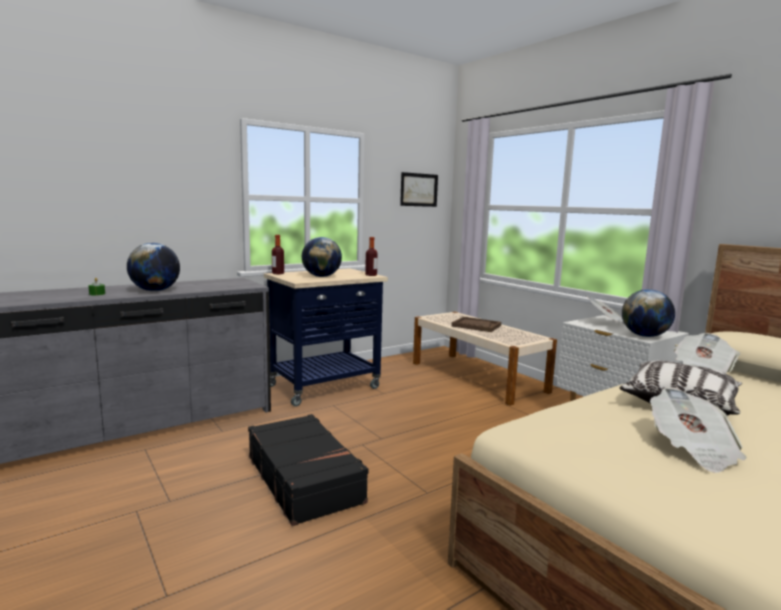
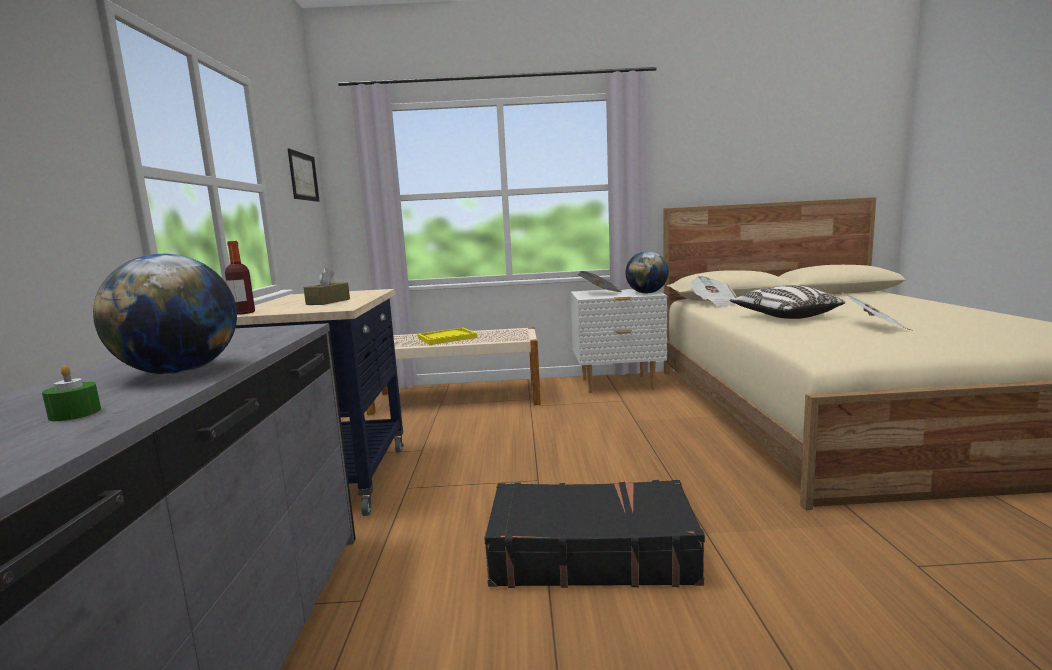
camera: 55 degrees left, 0 degrees up
globe [302,237,342,277] -> brown tissue box [304,268,350,305]
bottle [365,237,378,276] -> none
brown tray [452,317,501,332] -> yellow tray [417,328,478,345]

